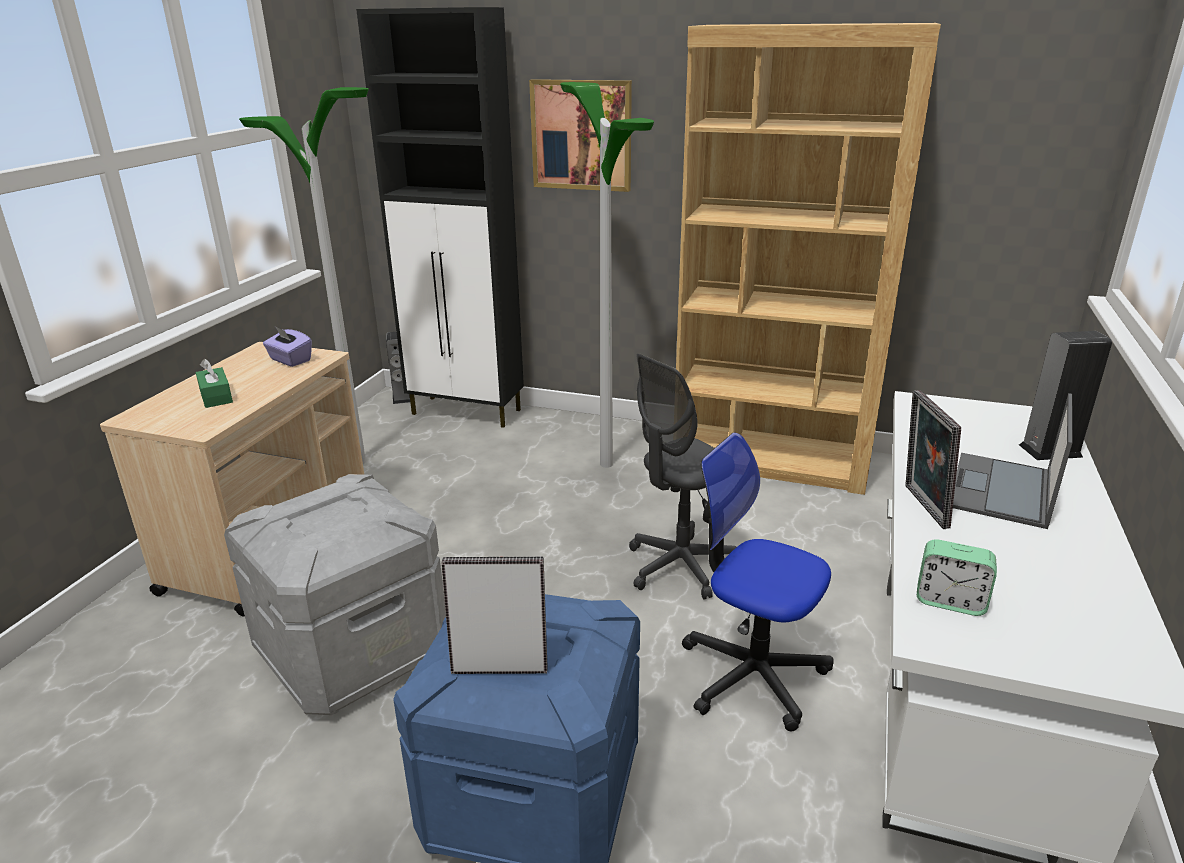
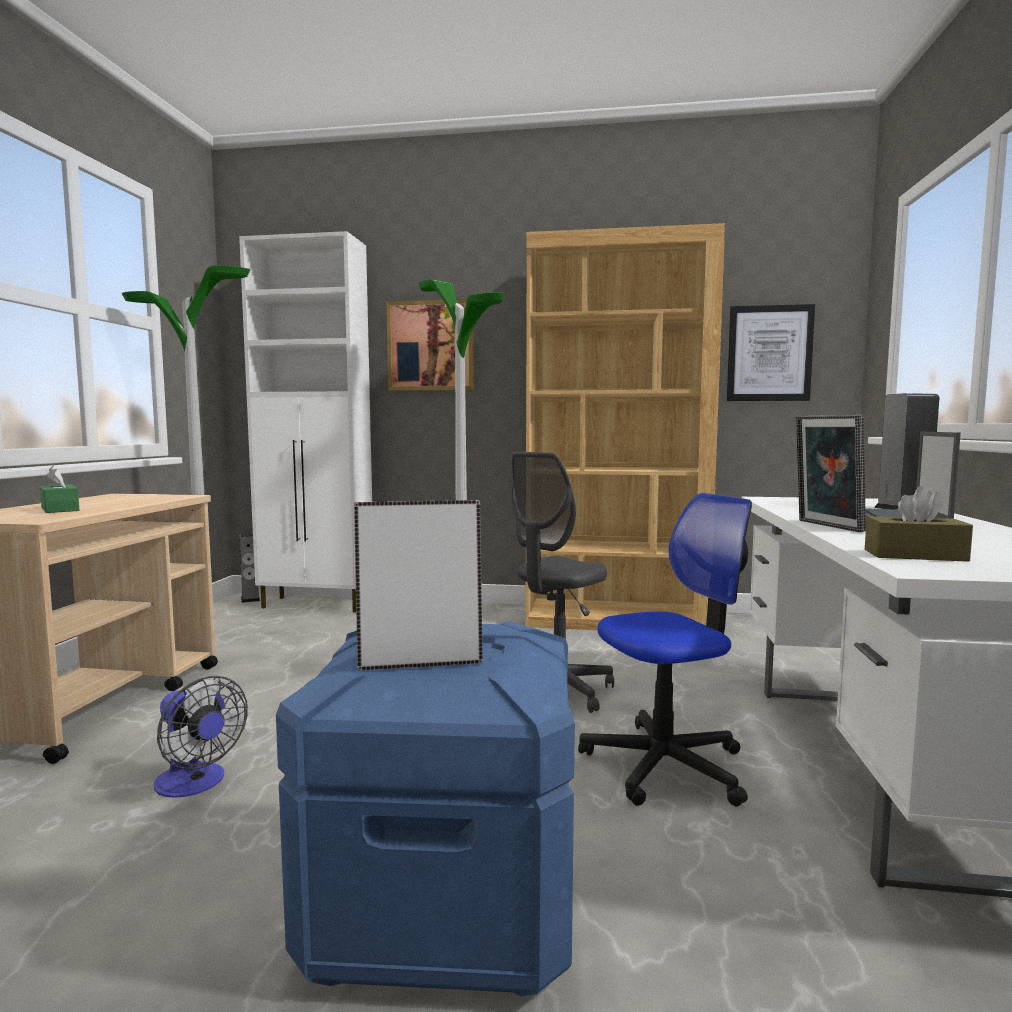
camera: 10 degrees left, 20 degrees down
grey storage box [224,474,446,715] -> fan [154,676,248,798]
purple tissue box [263,327,312,367] -> none
black cabinet [356,7,524,428] -> white cabinet [239,231,372,612]
office chair [682,432,834,731] -> office chair turned 135 degrees clockwise [578,493,752,806]
alarm clock [917,539,997,616] -> brown tissue box [865,486,973,562]
none -> picture [727,304,815,401]

